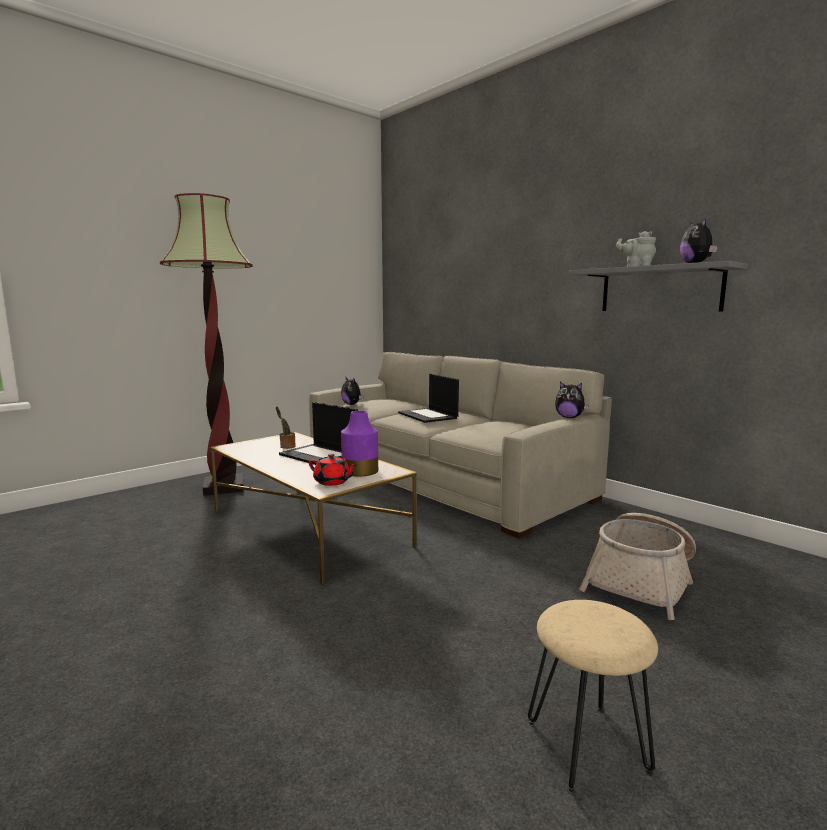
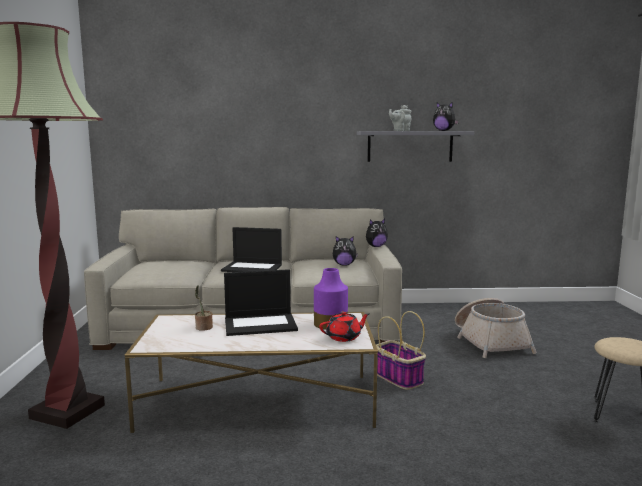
camera: 50 degrees left, 0 degrees up
plush toy [341,376,363,405] -> plush toy moved to [333,236,358,266]
none -> basket [376,311,426,390]

